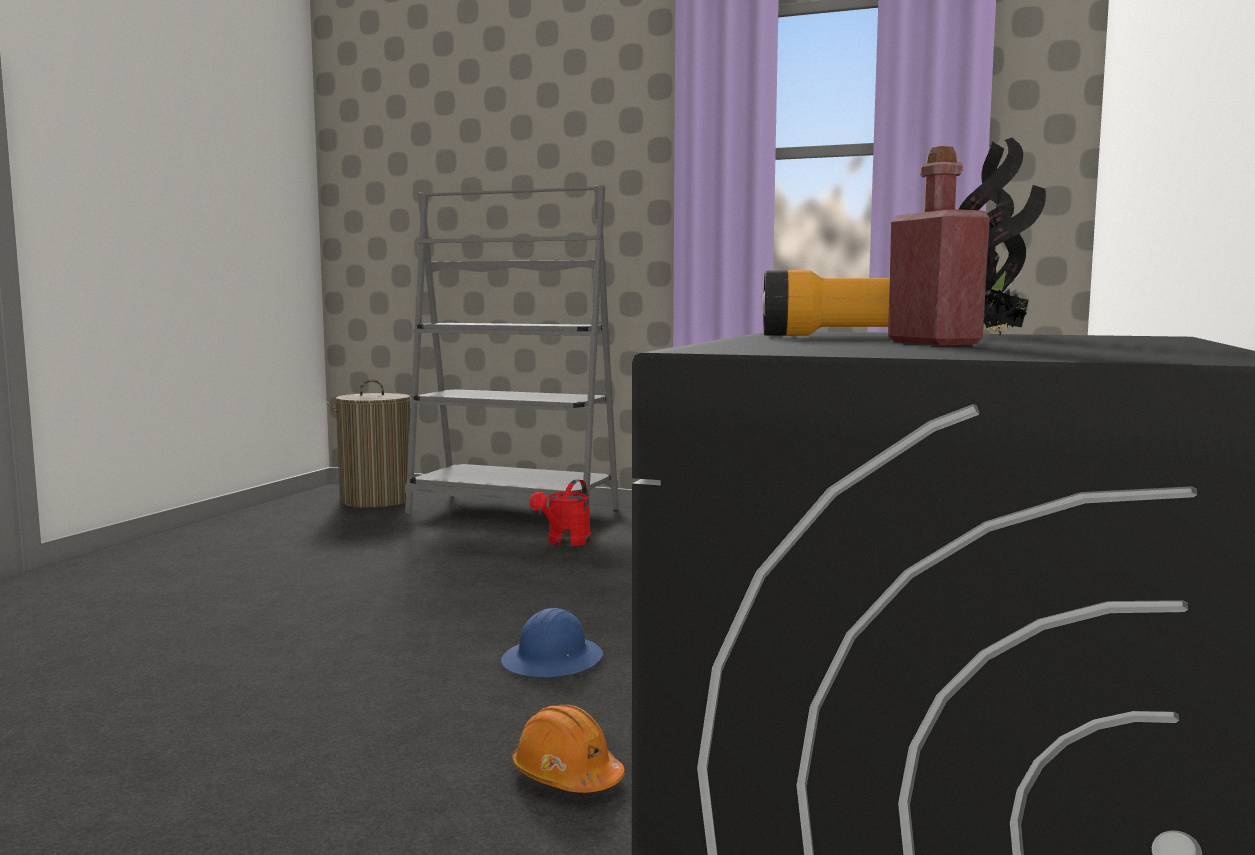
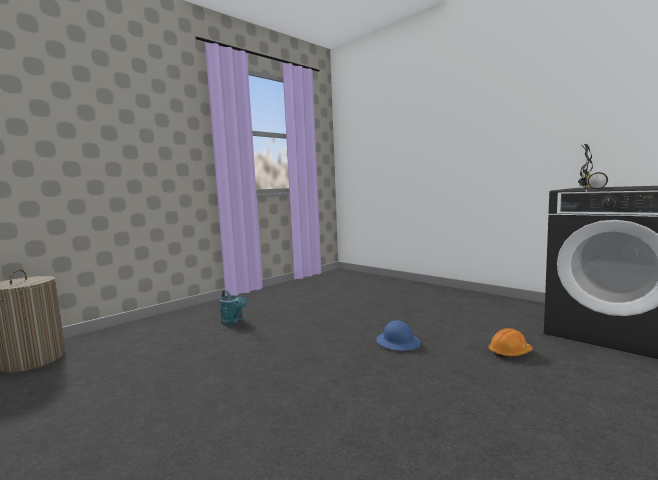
camera: 65 degrees left, 0 degrees up
grey bookcase [405,185,619,514] -> none
red watering can [529,479,591,546] -> turquoise watering can [219,290,248,325]
red bottle [888,146,990,345] -> none

